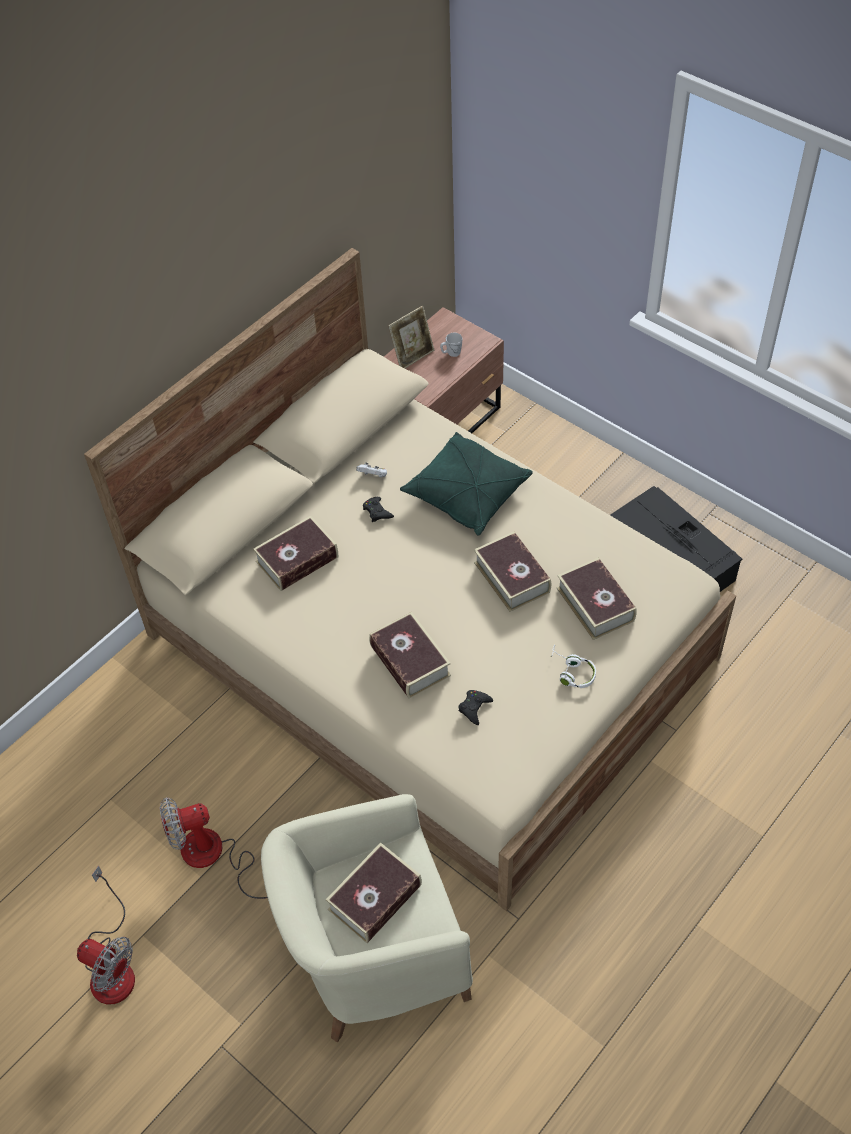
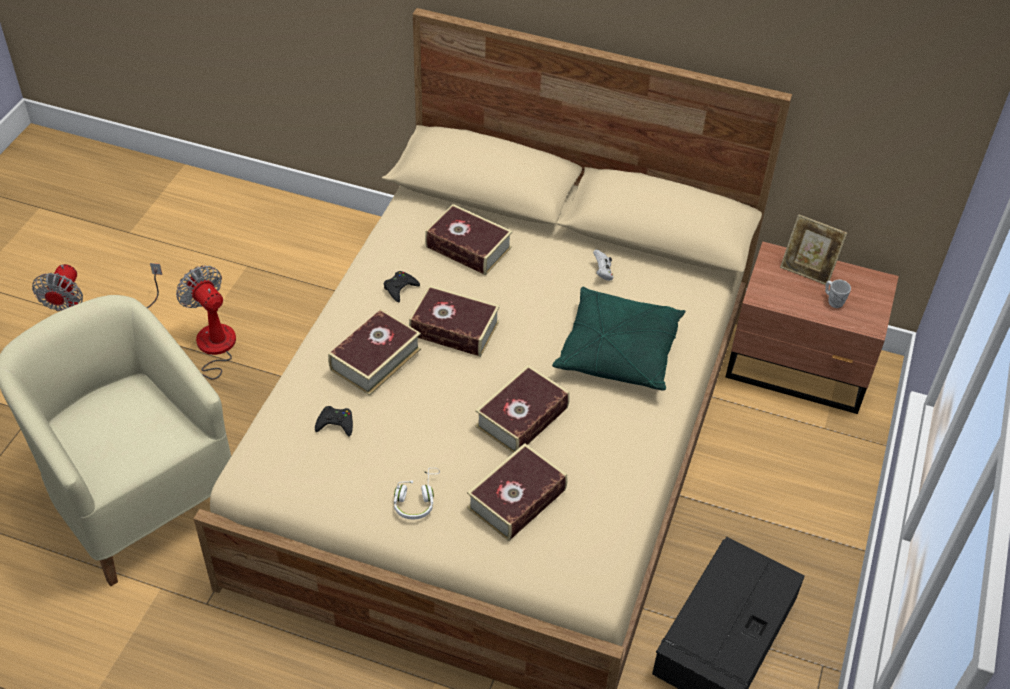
camera: 65 degrees right, 5 degrees down
book [326,842,422,943] -> book moved to [409,285,500,357]
black game controller [363,497,394,522] -> black game controller moved to [384,271,420,302]

